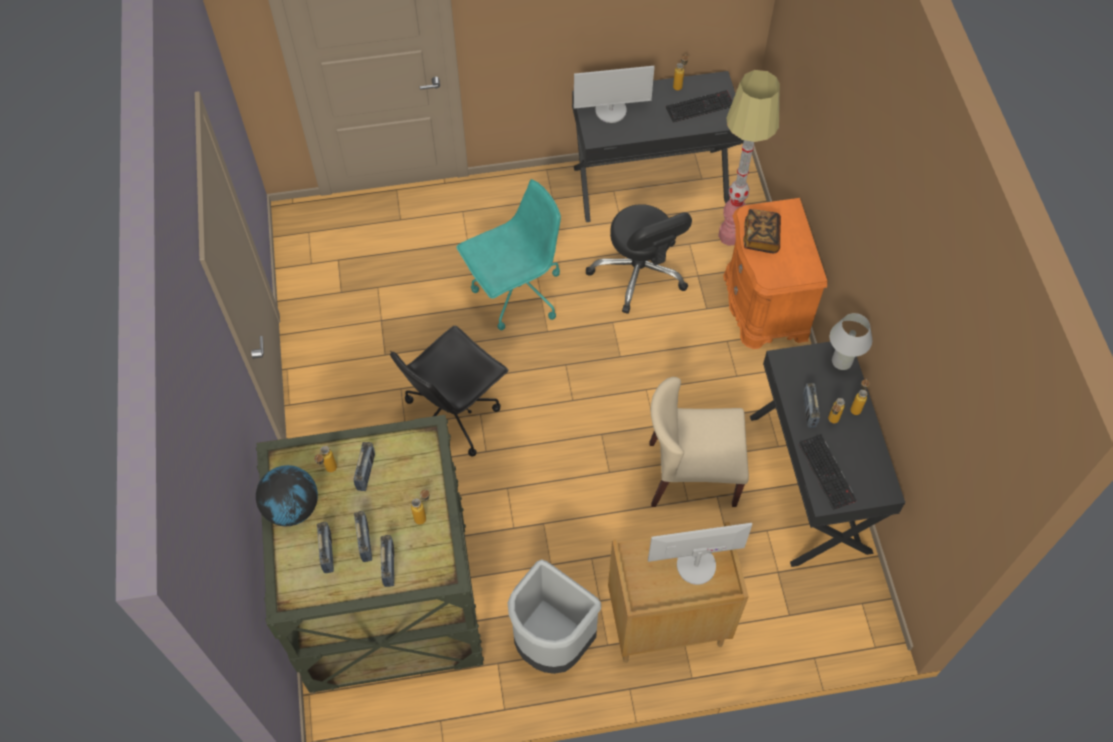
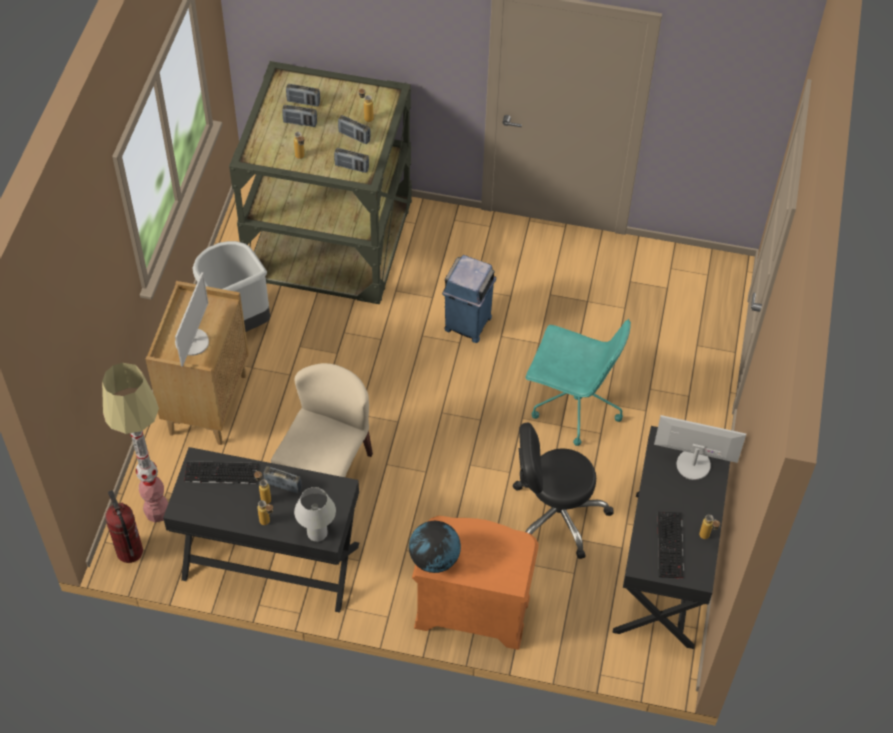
camera: 110 degrees right, 5 degrees down
globe [256,465,318,526] -> globe moved to [409,521,461,573]
radio [381,535,394,587] -> radio moved to [334,148,369,173]
black office chair [390,326,508,457] -> blue trash can [442,255,496,343]
turquoise office chair [456,179,561,330] -> turquoise office chair turned 60 degrees counterclockwise [525,319,631,446]
monitor [574,66,654,123] -> monitor turned 90 degrees clockwise [654,415,746,480]
floor lamp [718,70,780,246] -> floor lamp moved to [102,363,168,522]
book [743,209,781,253] -> none
none -> fire extinguisher [105,490,143,563]

